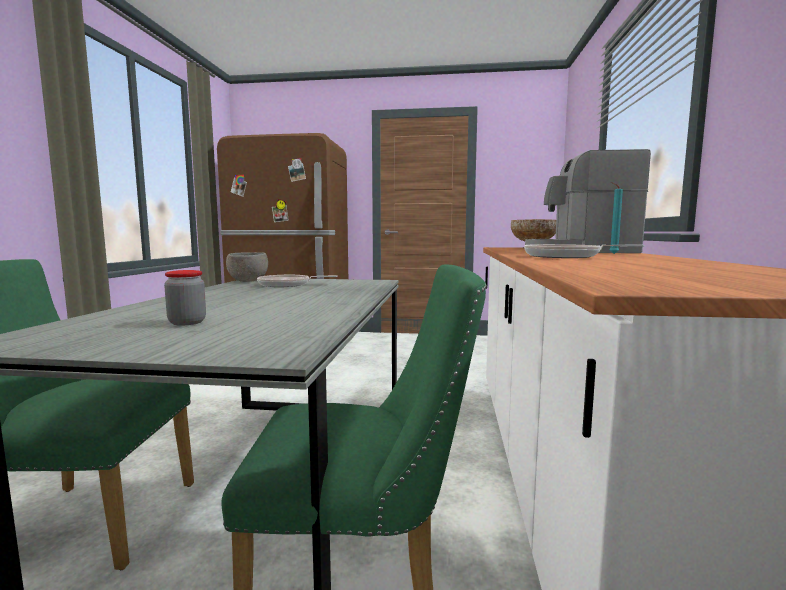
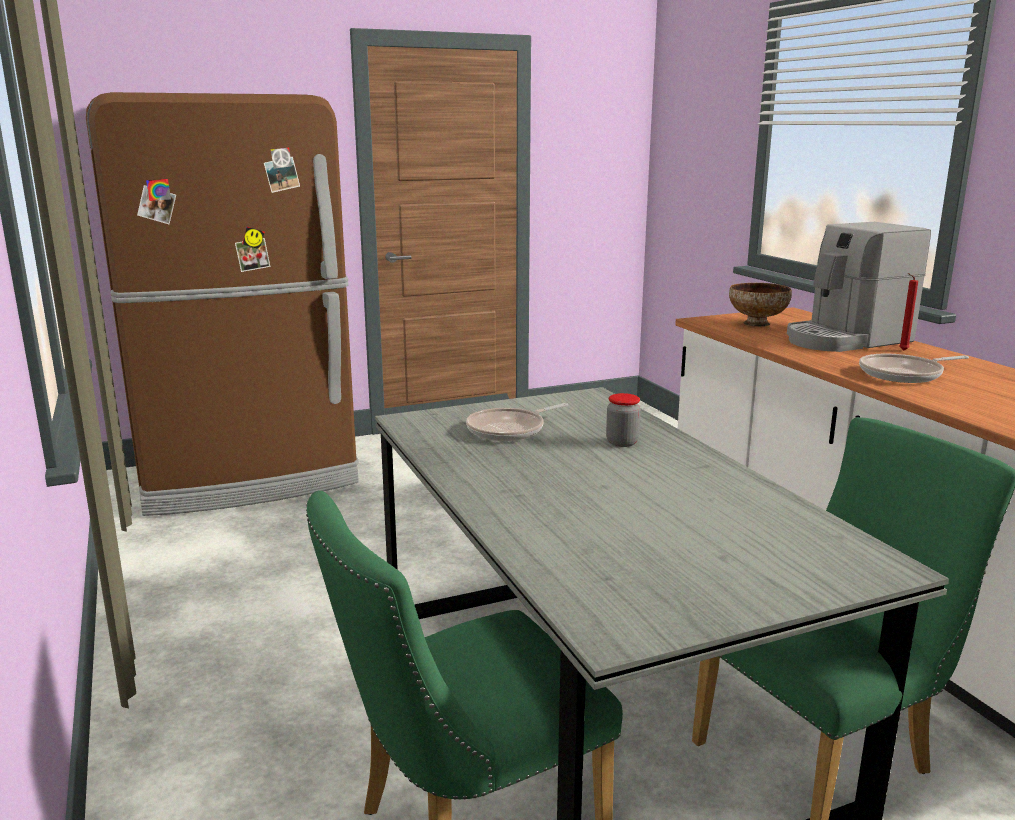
camera: 30 degrees left, 10 degrees up
jar [164,270,206,326] -> jar moved to [606,393,641,447]
grey bowl [226,252,268,282] -> none
turquoise candle [610,182,623,254] -> red candle [899,273,918,351]

